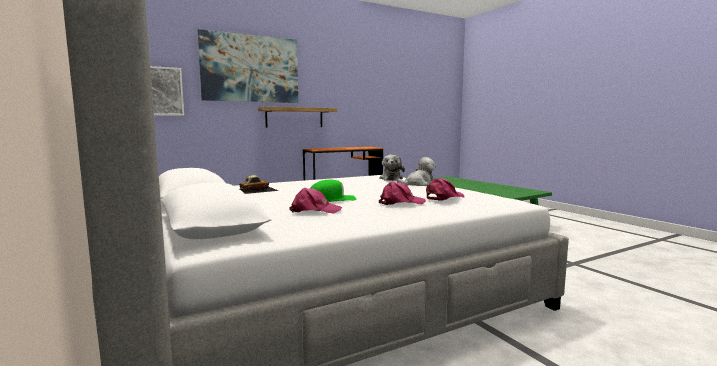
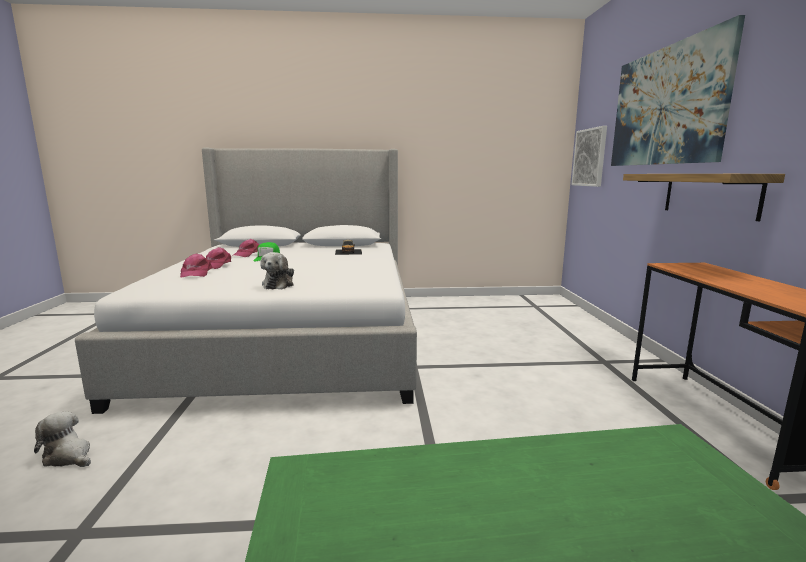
camera: 115 degrees right, 5 degrees up
plush toy [380,155,405,181] -> plush toy moved to [34,411,91,467]

